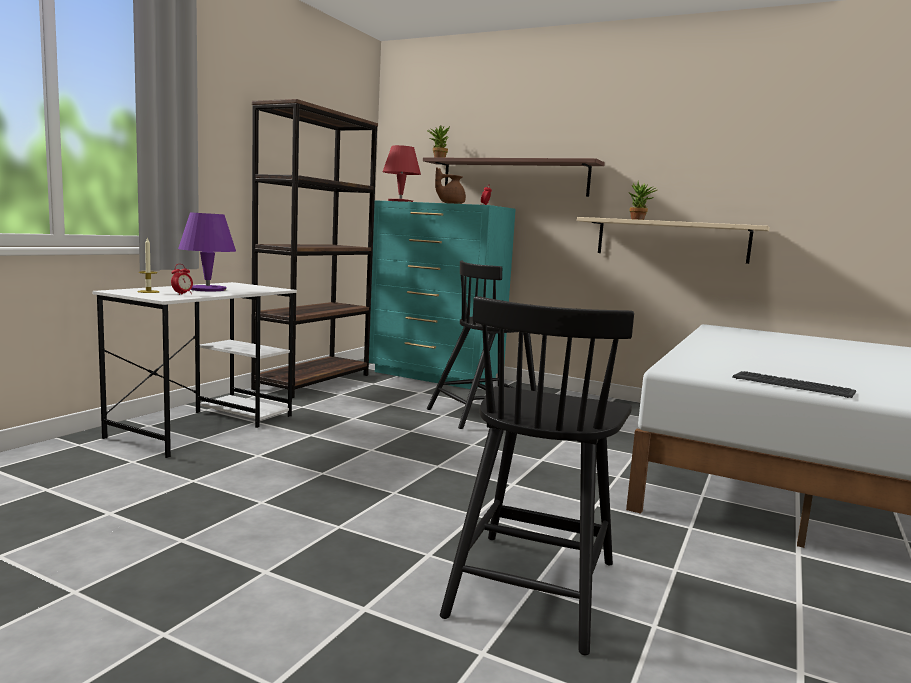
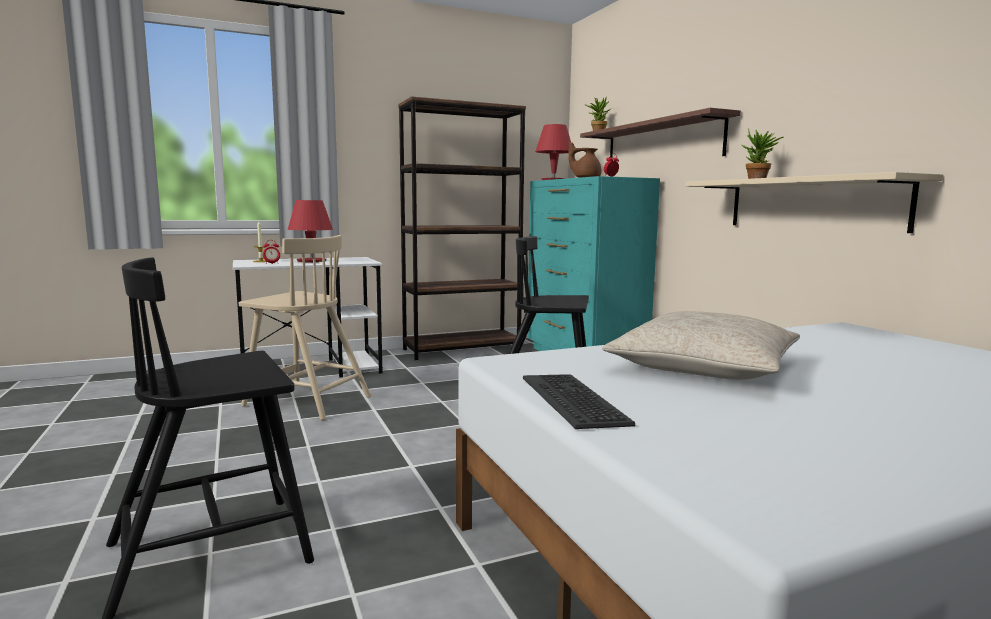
camera: 40 degrees right, 0 degrees up
purple table lamp [178,212,236,291] -> red table lamp [288,200,333,262]
none -> beige chair [239,235,371,420]
none -> beige pillow [602,311,800,380]

